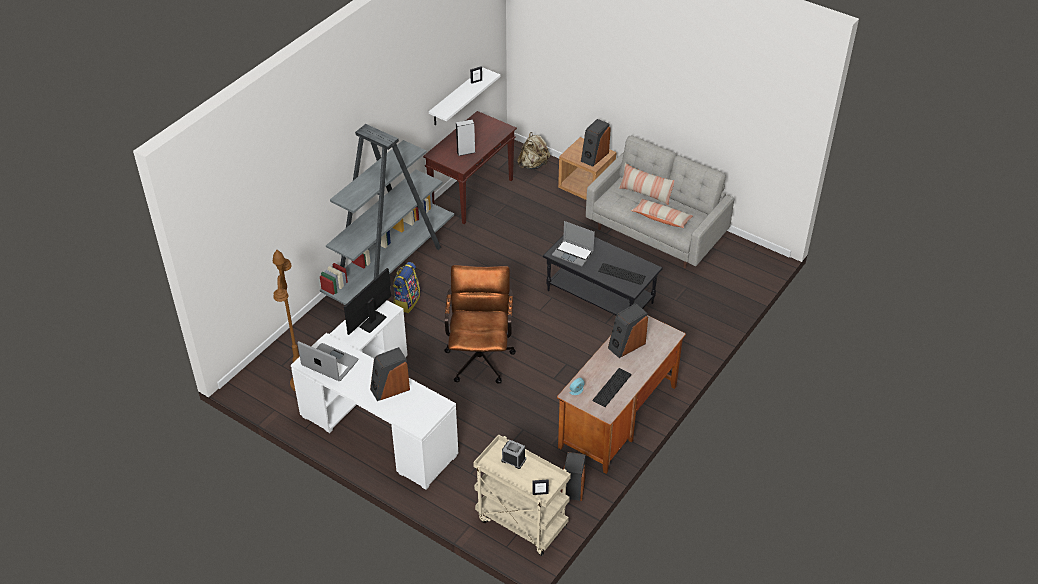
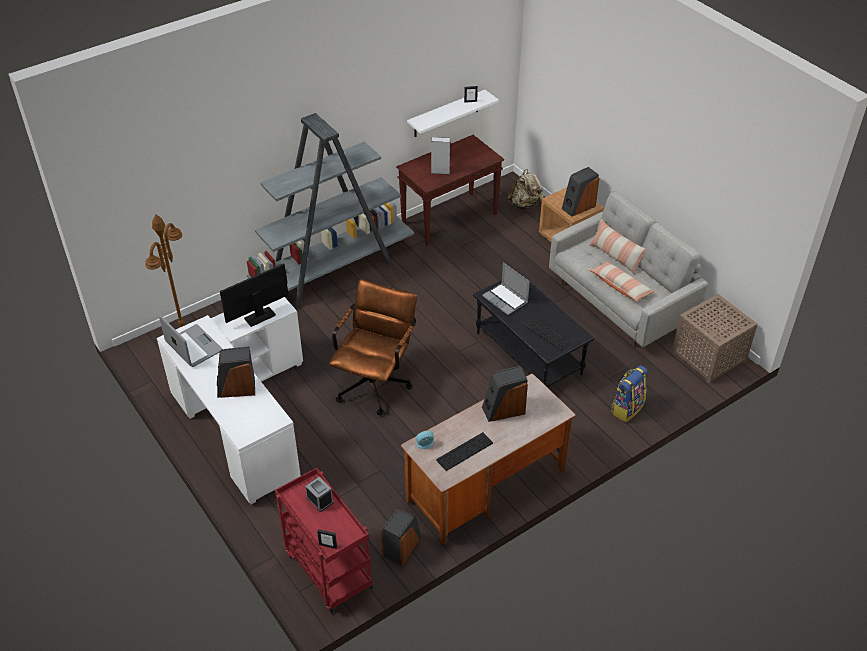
camera: 20 degrees right, 0 degrees up
backpack [393,262,420,313] -> backpack moved to [611,366,648,422]
beige cart [473,434,571,556] -> red cart [275,468,373,613]
none -> brown side table [672,294,757,384]

